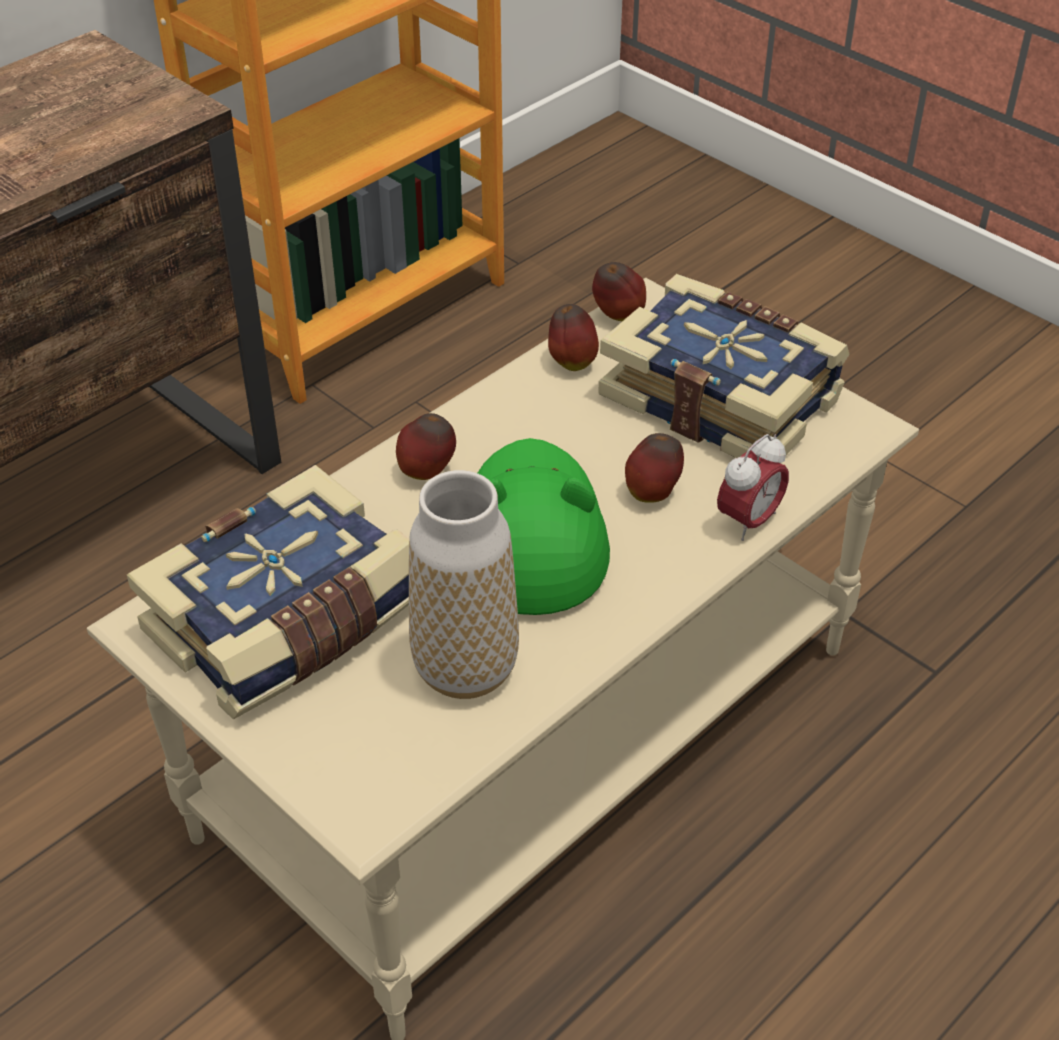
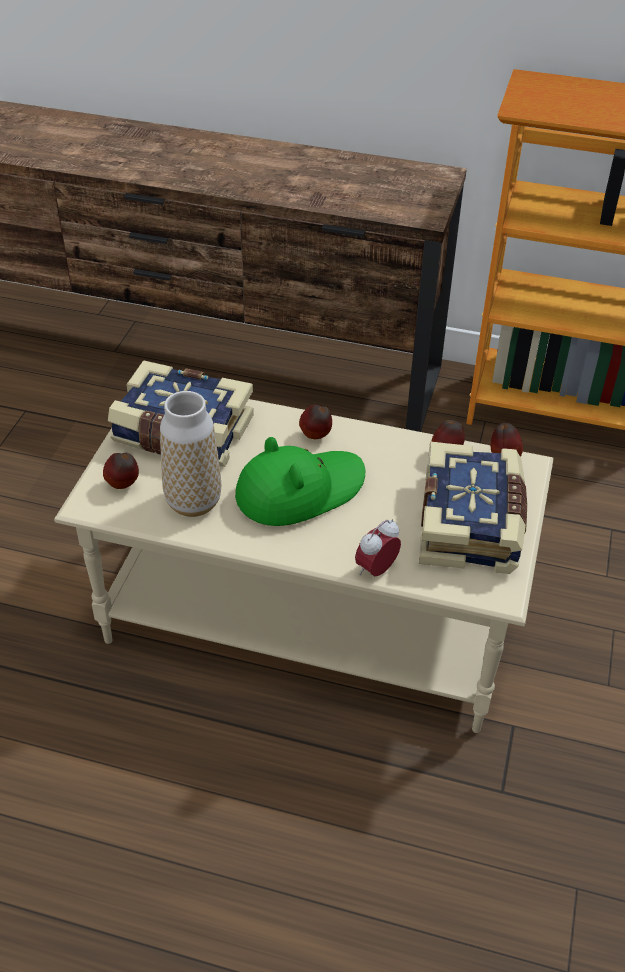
camera: 60 degrees right, 0 degrees up
apple [625,433,684,503] -> apple moved to [103,453,139,489]
alarm clock [717,434,789,541] -> alarm clock turned 120 degrees clockwise [355,519,401,576]

